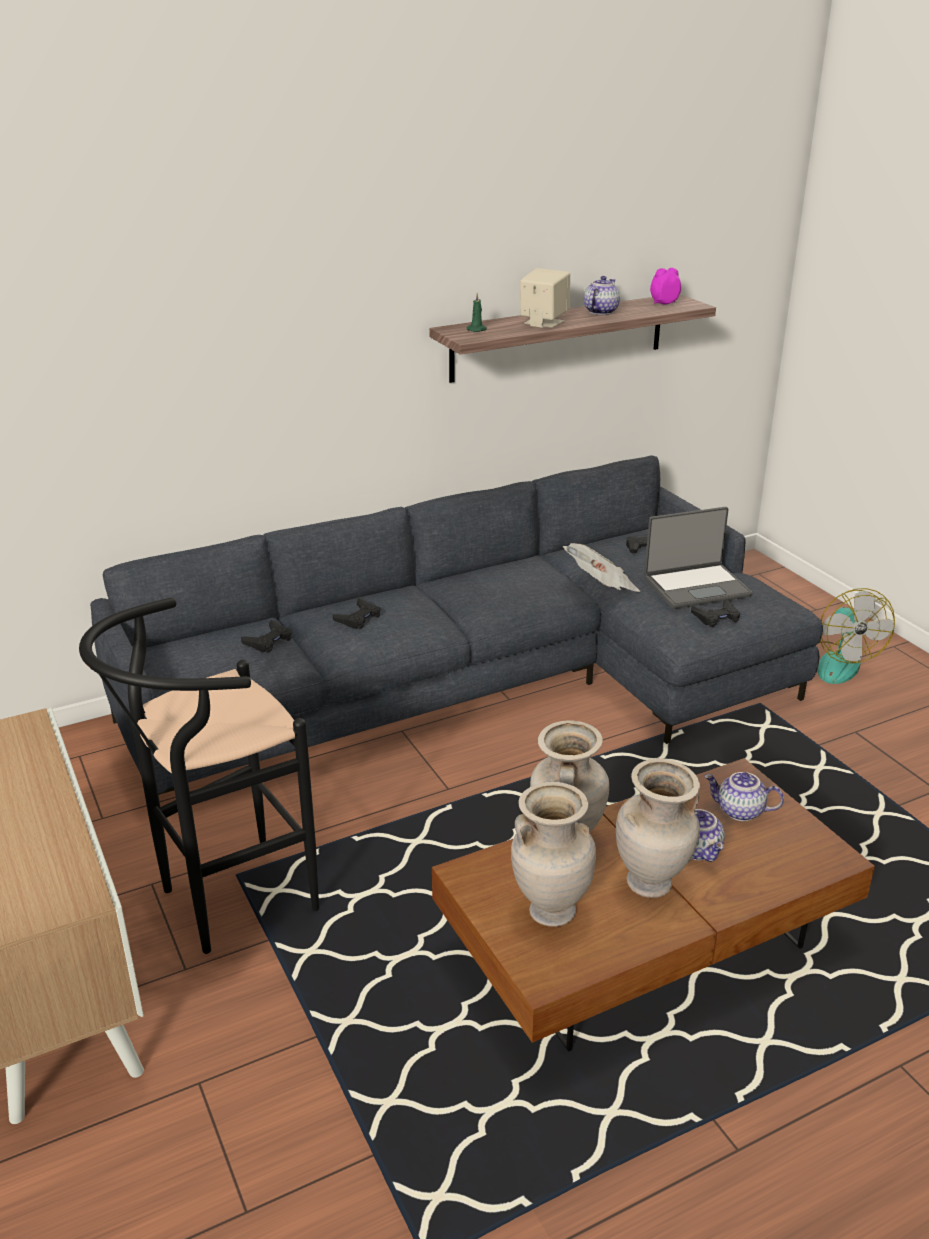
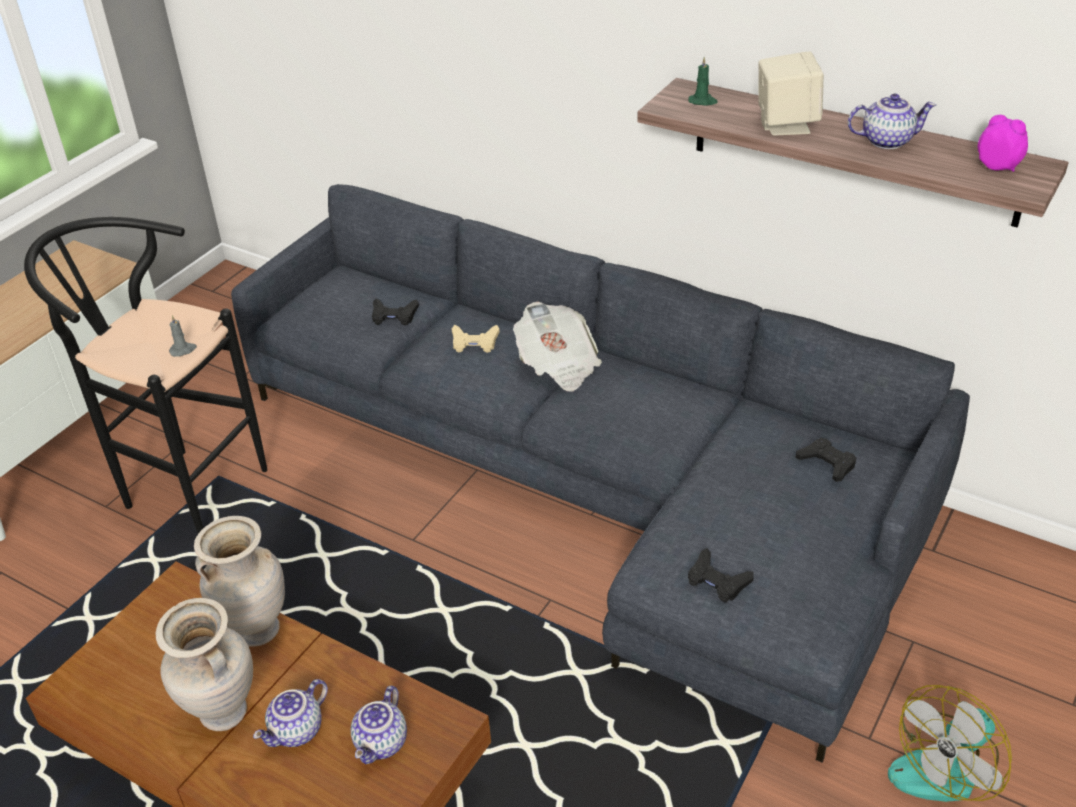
camera: 60 degrees right, 10 degrees up
black game controller [333,598,381,629] -> beige game controller [452,325,500,353]
beige vase [511,782,596,927] -> none
newspaper [563,543,640,592] -> newspaper moved to [513,302,602,392]
laptop [644,507,752,609] -> none
teapot [704,772,784,821] -> teapot turned 150 degrees counterclockwise [351,686,407,764]
none -> grey candle [169,315,197,357]

